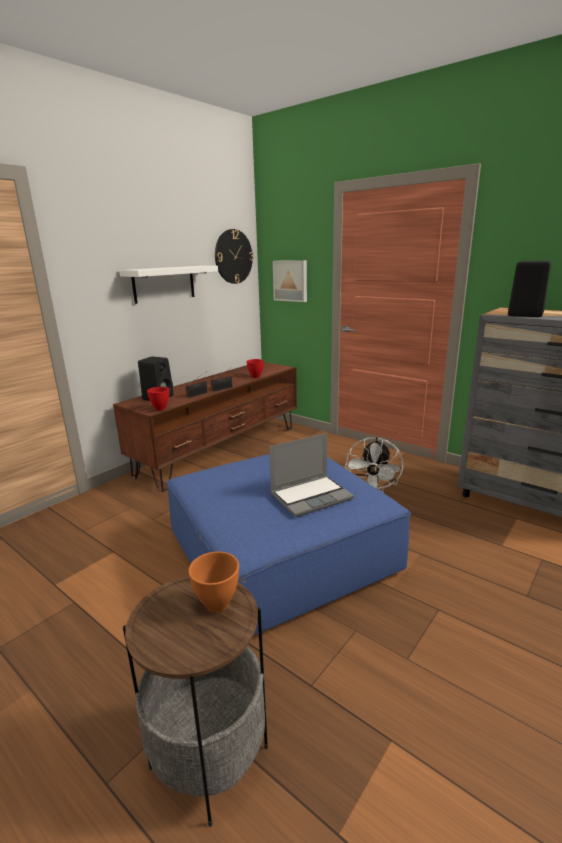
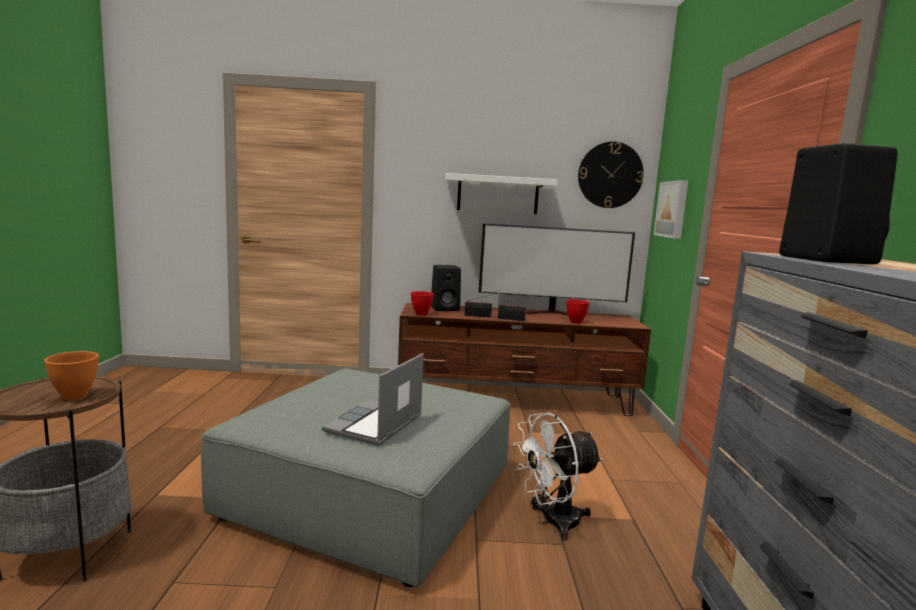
camera: 50 degrees right, 10 degrees down
blue ottoman [166,454,411,635] -> grey ottoman [201,368,511,587]
laptop [269,433,354,517] -> laptop turned 90 degrees clockwise [322,353,424,446]
none -> television [479,224,635,315]

